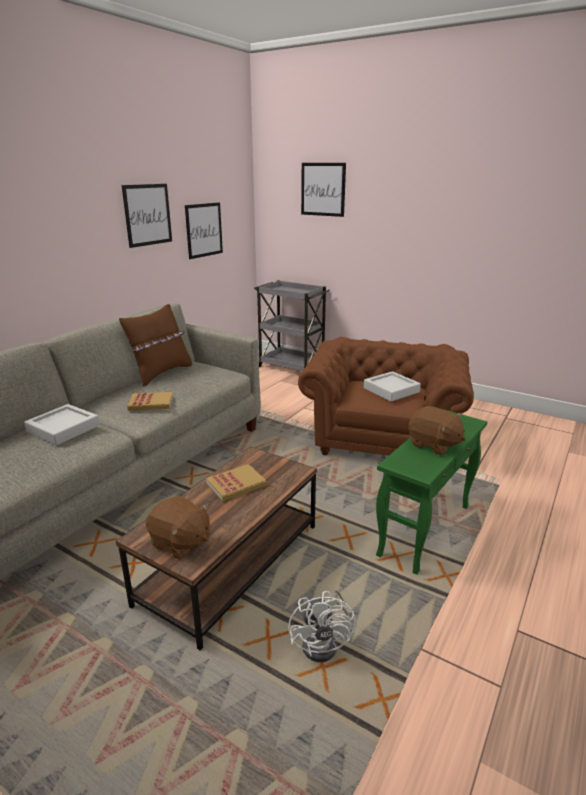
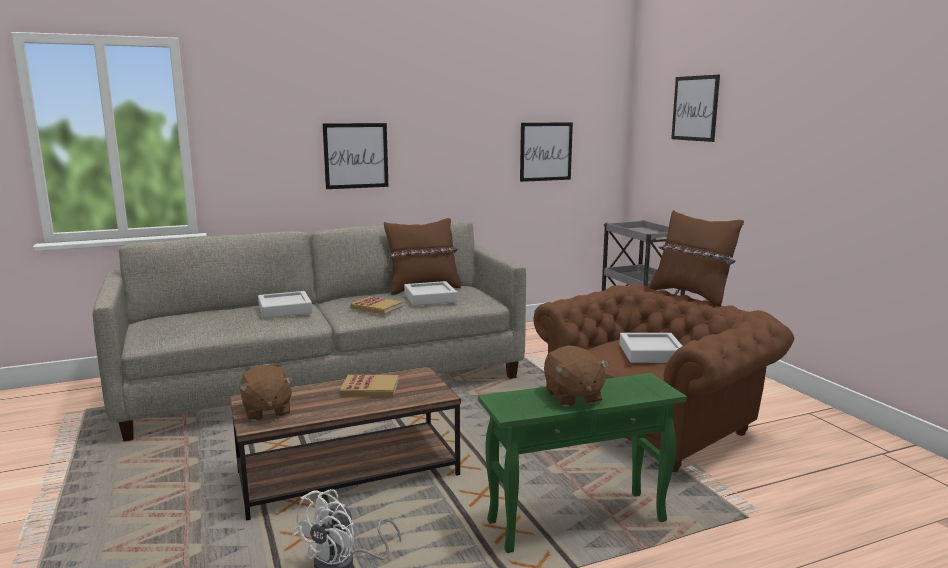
camera: 35 degrees right, 10 degrees down
picture [122,184,172,248] -> picture moved to [323,123,388,189]
none -> grey tray [404,281,458,306]
none -> brown pillow [649,210,744,306]

